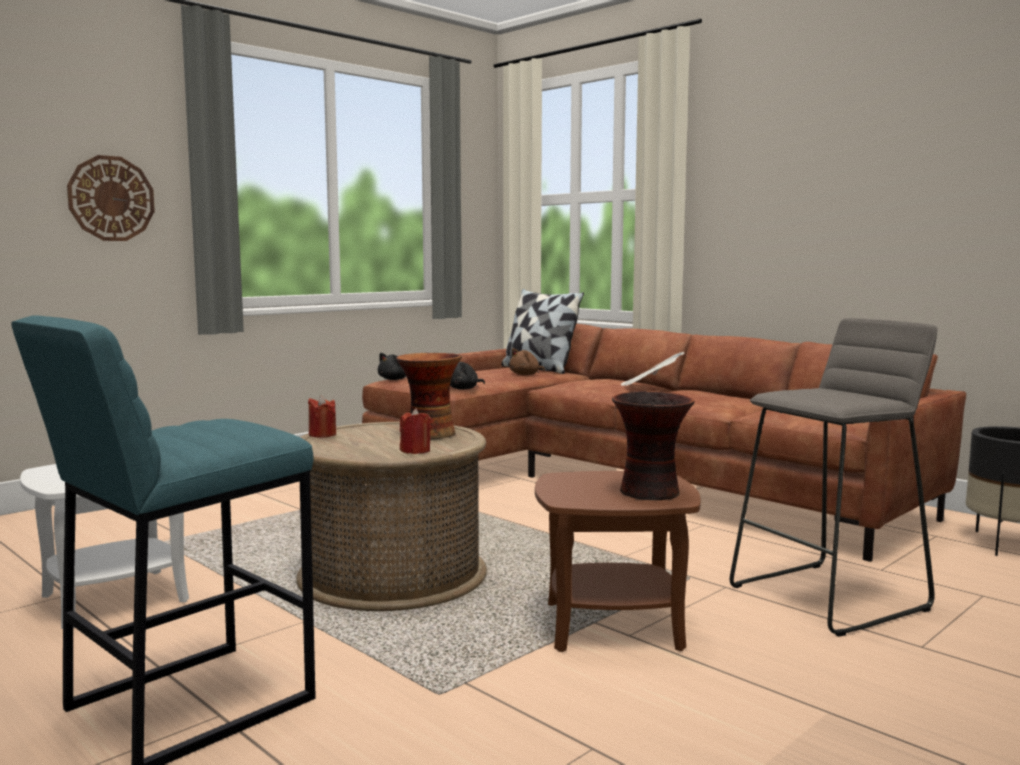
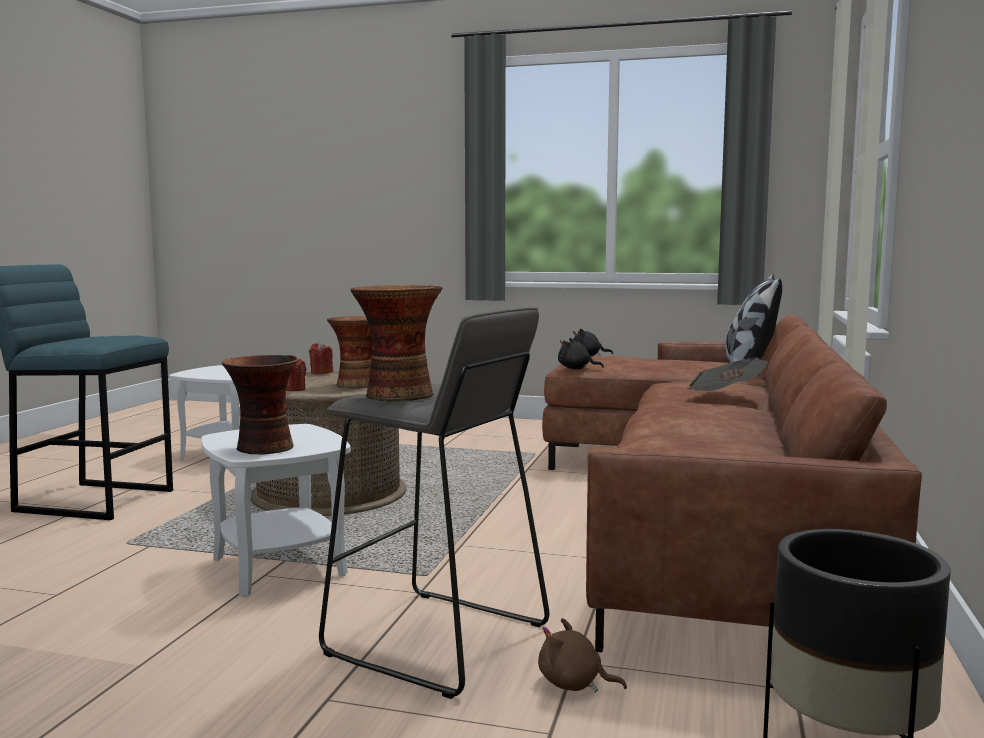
camera: 60 degrees right, 0 degrees up
wall clock [67,155,155,241] -> none
brown plush toy [509,348,545,375] -> brown plush toy moved to [538,618,627,692]
brown side table [535,471,701,652] -> white side table [201,424,351,597]
none -> vase [351,285,442,402]

